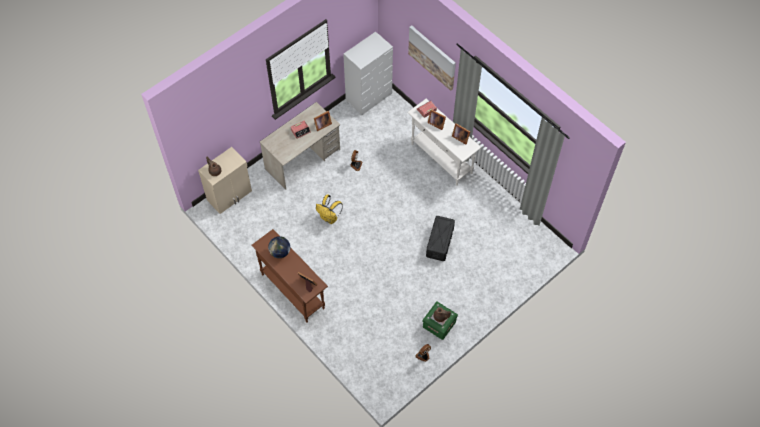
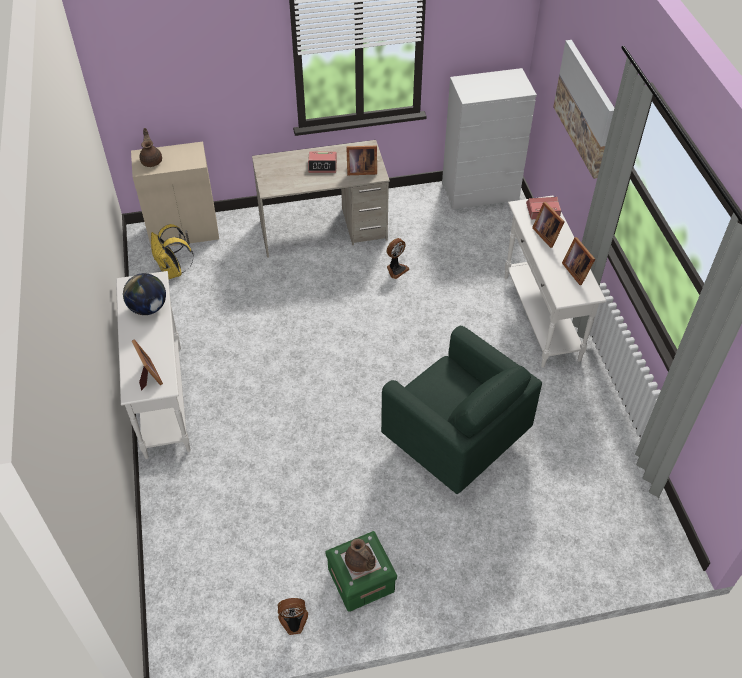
camera: 30 degrees right, 10 degrees down
brown console table [251,229,328,323] -> white console table [116,271,191,459]
yellow backpack [316,194,343,224] -> yellow backpack moved to [151,224,194,279]
black storage box [426,216,455,261] -> green armchair [381,326,542,494]

